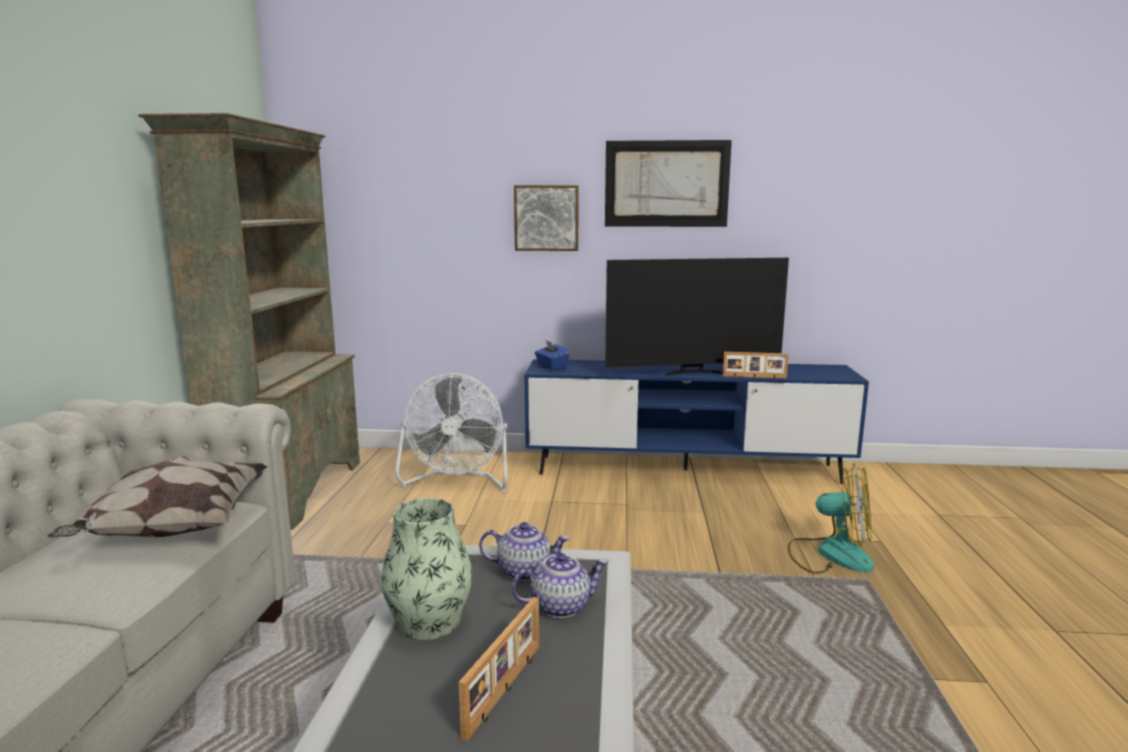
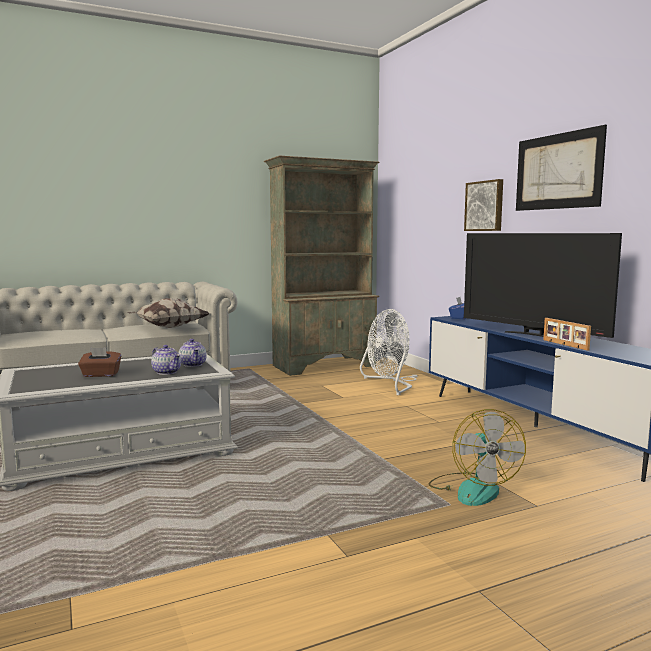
camera: 60 degrees right, 5 degrees down
vase [381,498,472,640] -> none
picture frame [459,597,539,741] -> brown tissue box [78,348,121,377]

